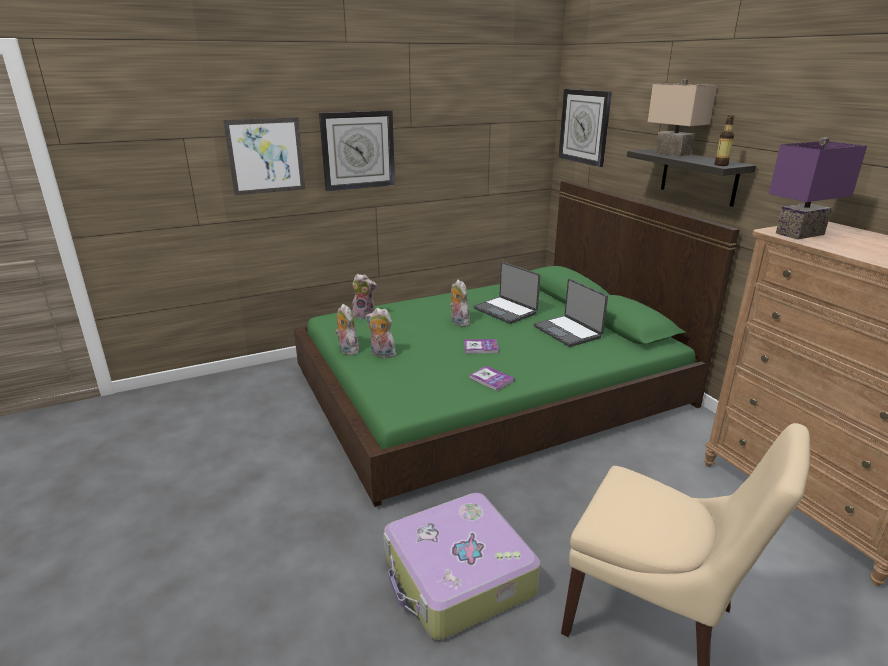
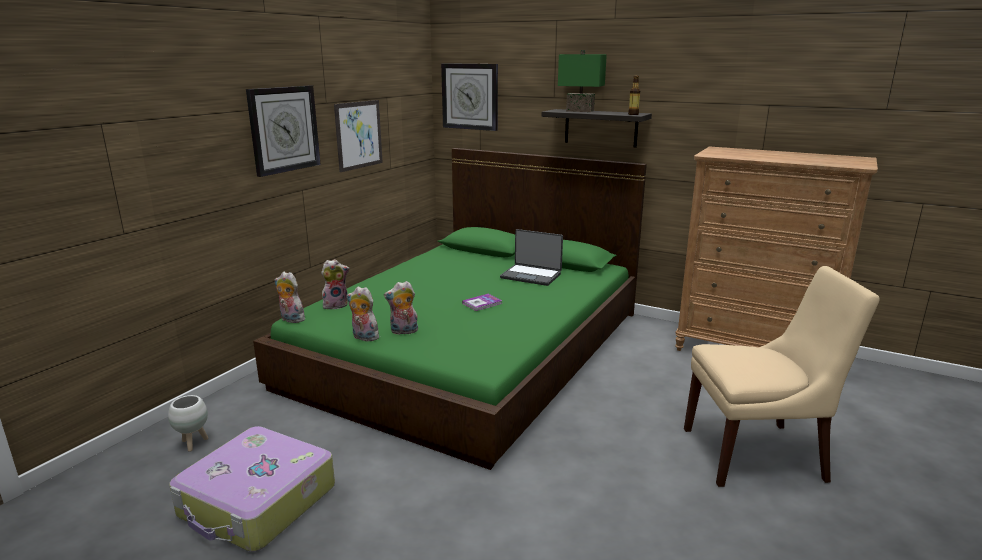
camera: 35 degrees left, 5 degrees down
picture [223,117,305,195] -> picture moved to [334,100,383,172]
suitcase [383,493,540,640] -> suitcase moved to [169,426,335,552]
plush toy [450,280,470,327] -> plush toy moved to [275,272,307,323]
book [470,366,515,391] -> none
laptop [473,262,540,324] -> none
beige table lamp [648,79,717,157] -> green table lamp [558,50,607,112]
purple table lamp [769,138,867,240] -> none
none -> white planter [168,395,208,452]

